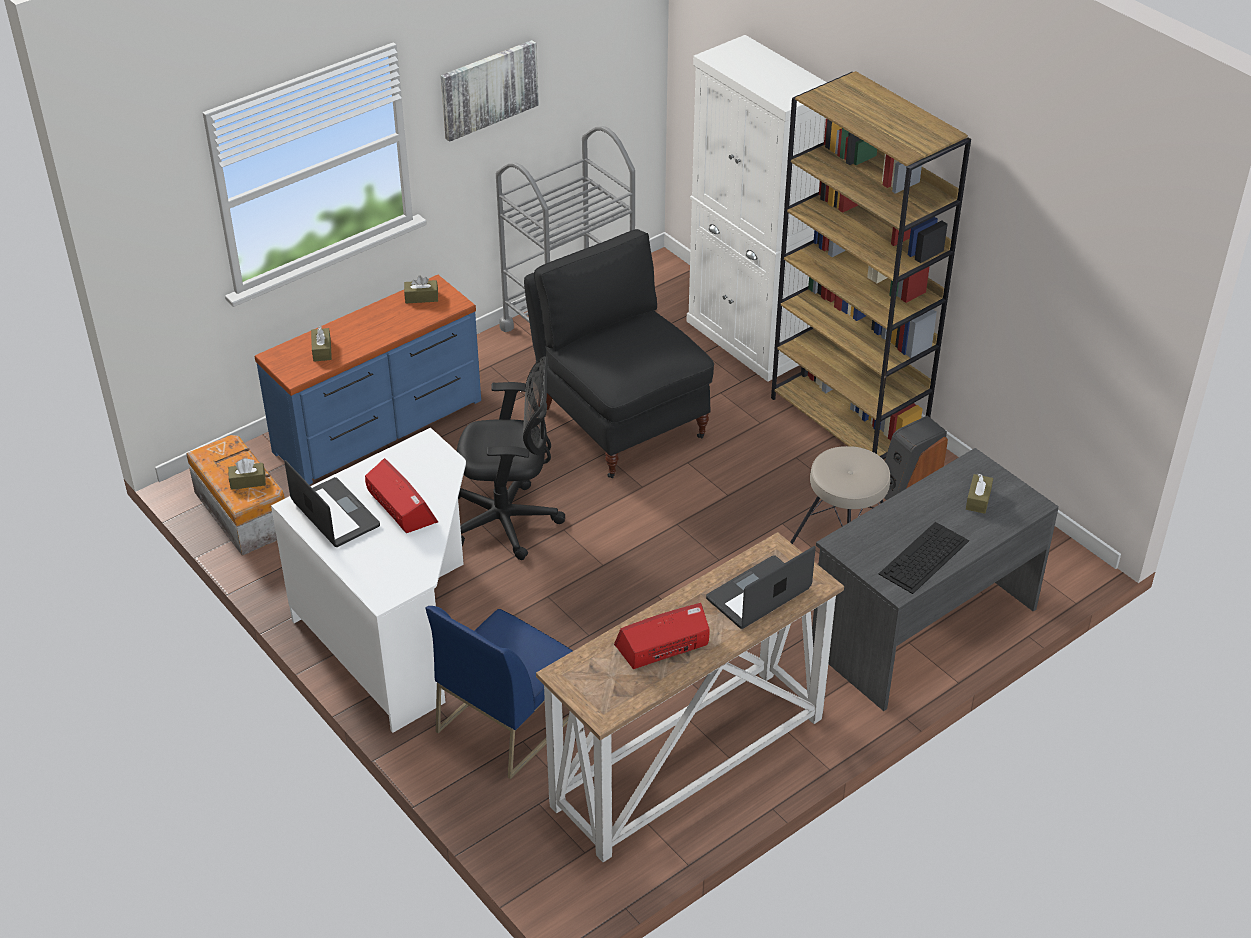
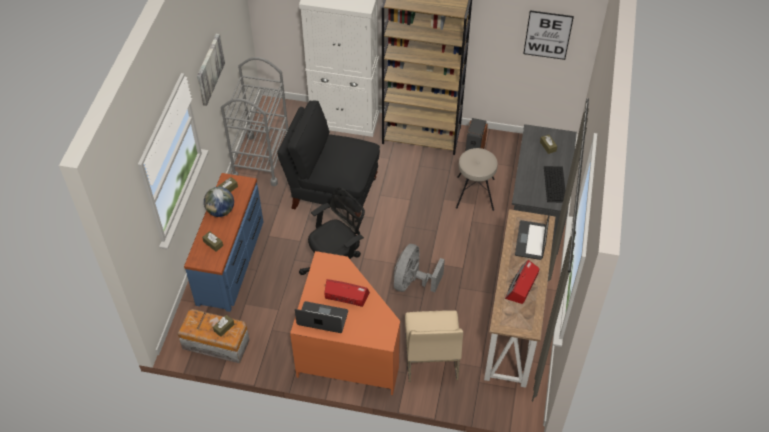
camera: 40 degrees left, 10 degrees up
white desk [271,428,466,733] -> orange desk [290,251,400,395]
blue chair [426,606,573,779] -> beige chair [405,310,463,382]
none -> globe [204,187,234,217]
none -> grey fan [394,244,445,292]
none -> picture [523,10,574,60]

